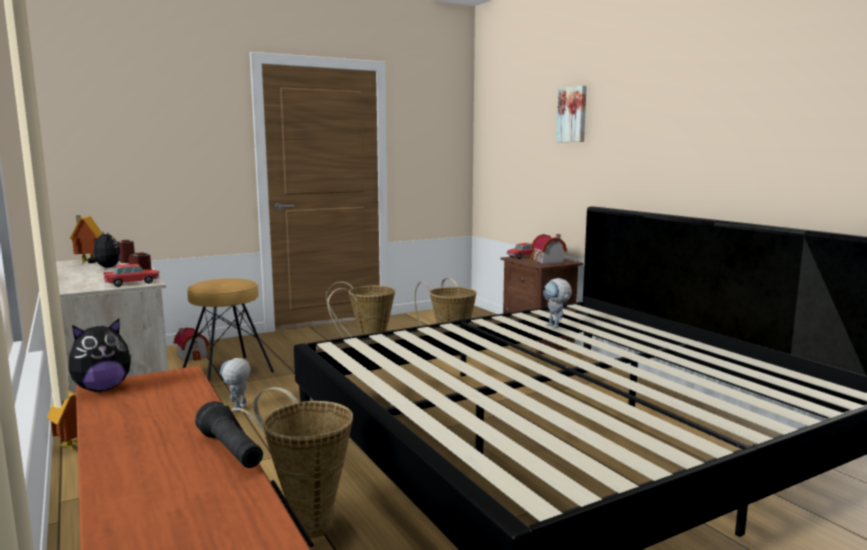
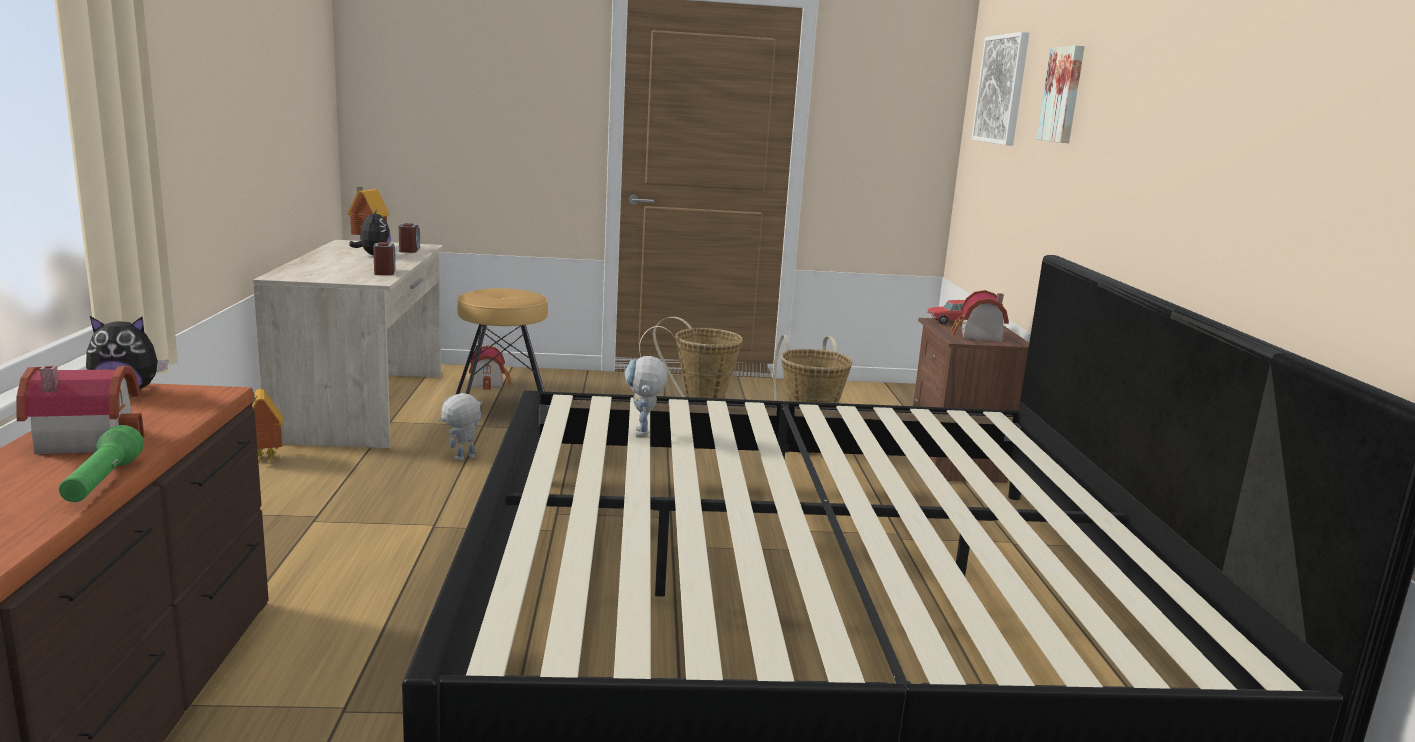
camera: 25 degrees right, 5 degrees up
toy car [104,264,159,287] -> none
black flashlight [195,401,263,468] -> green flashlight [59,425,144,502]
basket [231,387,353,538] -> none
toy robot [543,278,572,329] -> toy robot moved to [625,356,668,437]
none -> toy house [17,366,144,454]
none -> picture [971,32,1029,146]

